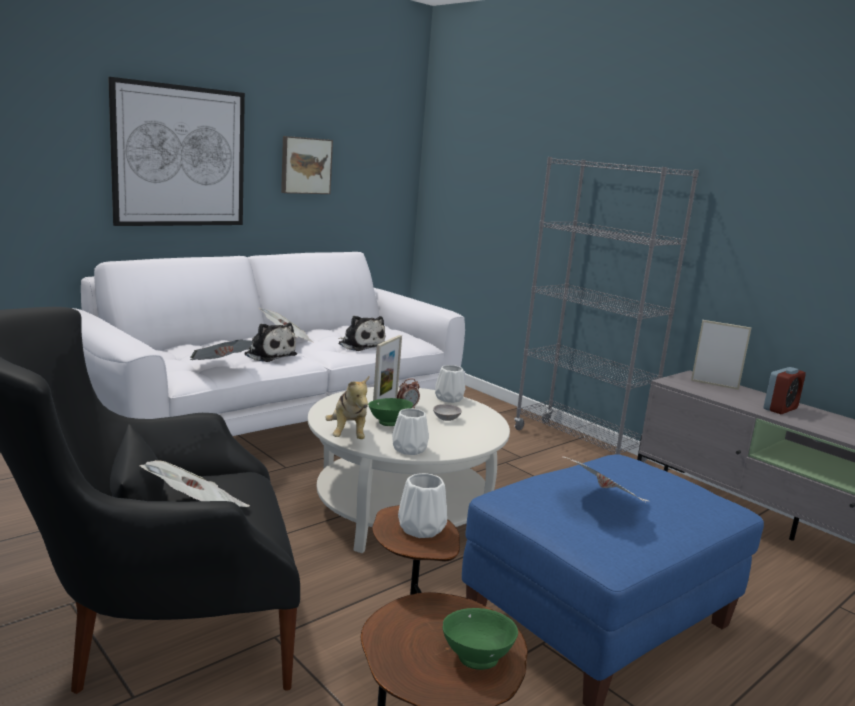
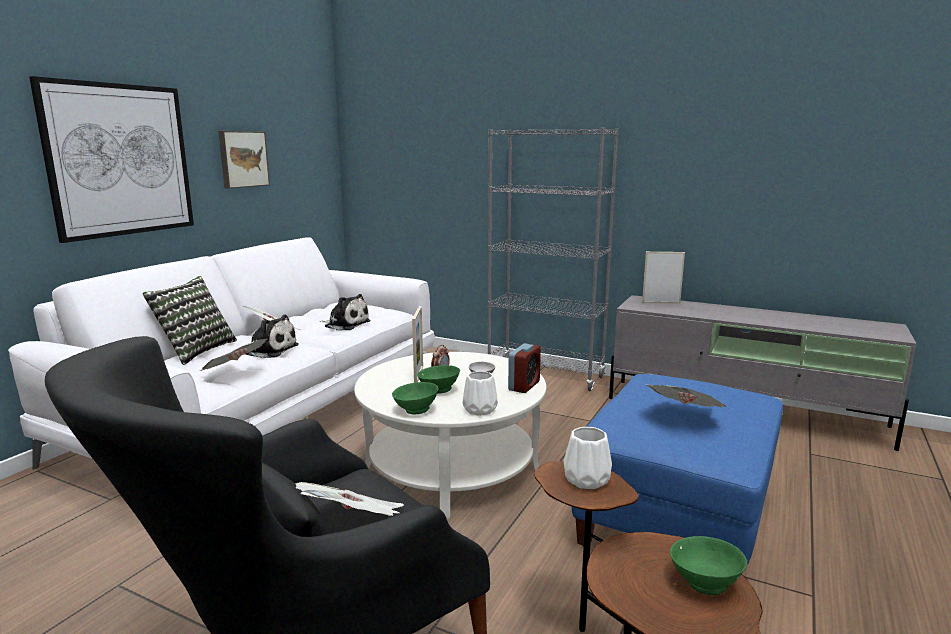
camera: 20 degrees left, 0 degrees up
plush toy [325,376,369,439] -> green bowl [392,382,438,414]
white vase [435,365,465,403] -> none
alarm clock [764,367,806,414] -> alarm clock moved to [508,343,541,393]
none -> pillow [143,276,237,365]

